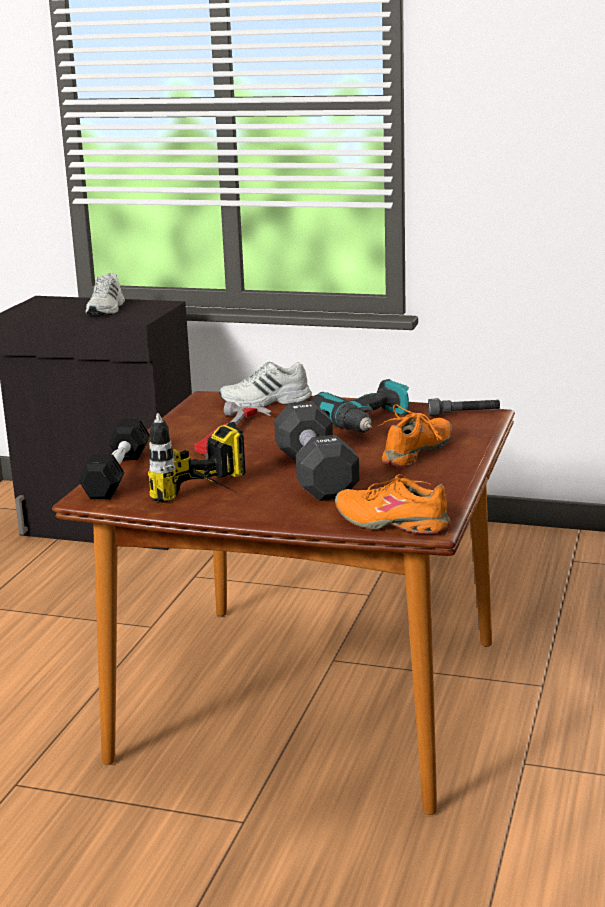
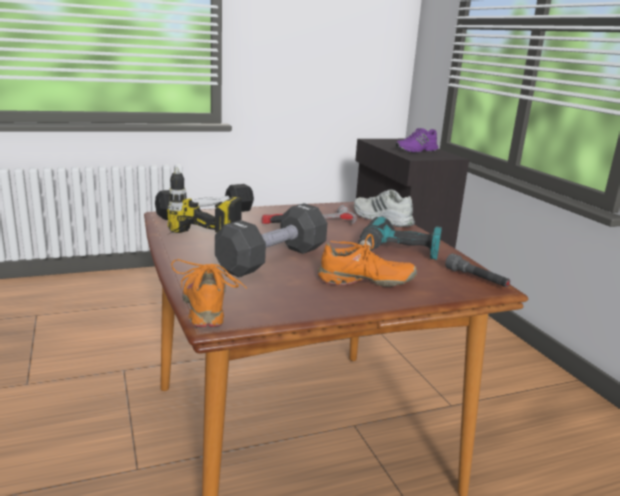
camera: 50 degrees right, 0 degrees up
white shoe [85,273,125,315] -> purple shoe [396,128,438,153]

